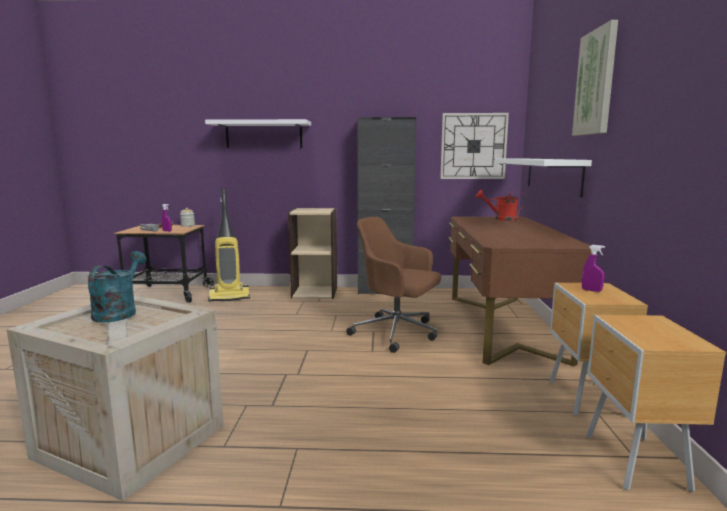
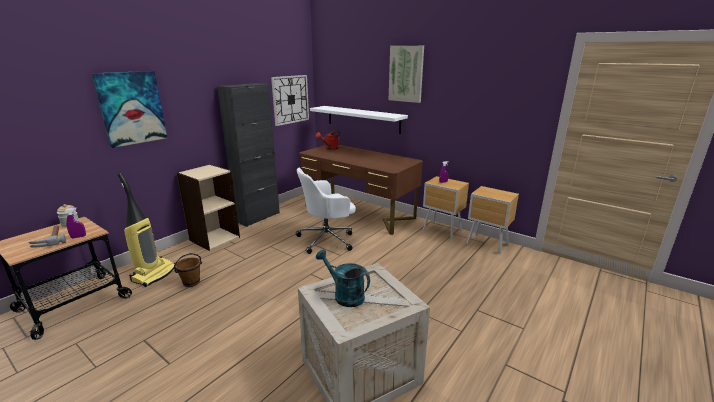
camera: 55 degrees left, 10 degrees up
white shelf [205,119,311,148] -> picture [92,71,167,148]
brown office chair [346,217,441,353] -> white office chair [296,168,356,254]
none -> brown bucket [174,253,202,287]

